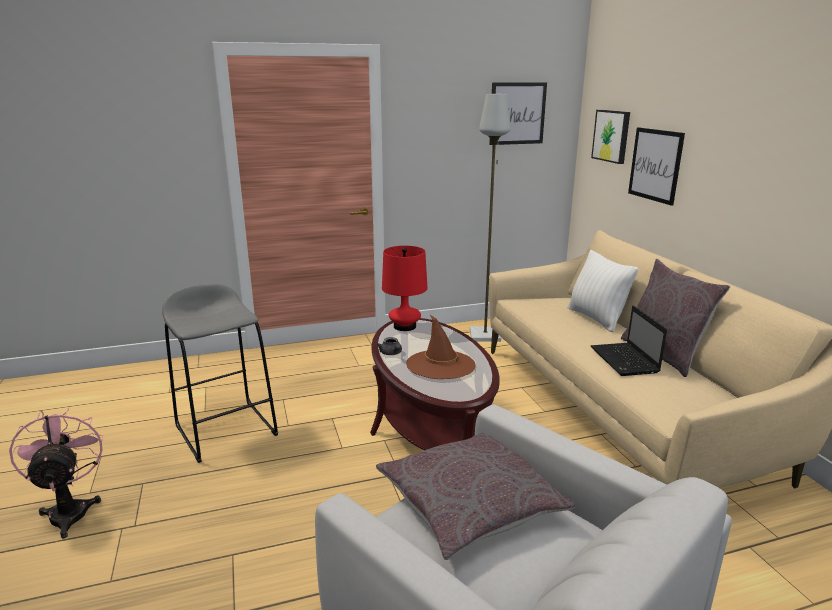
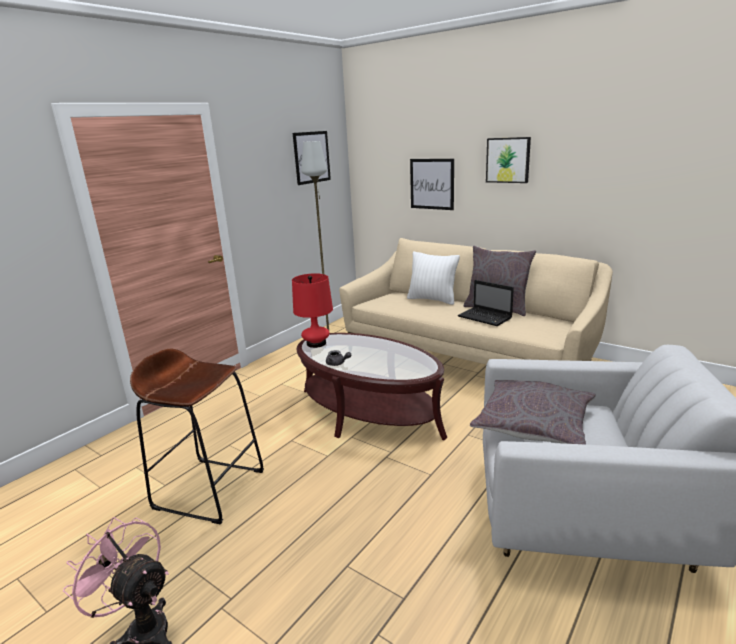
camera: 35 degrees left, 0 degrees up
grey stool [162,284,278,463] -> brown stool [130,348,264,524]
brown hat [406,315,476,379] -> none
picture [591,110,630,164] -> picture moved to [486,137,531,183]

